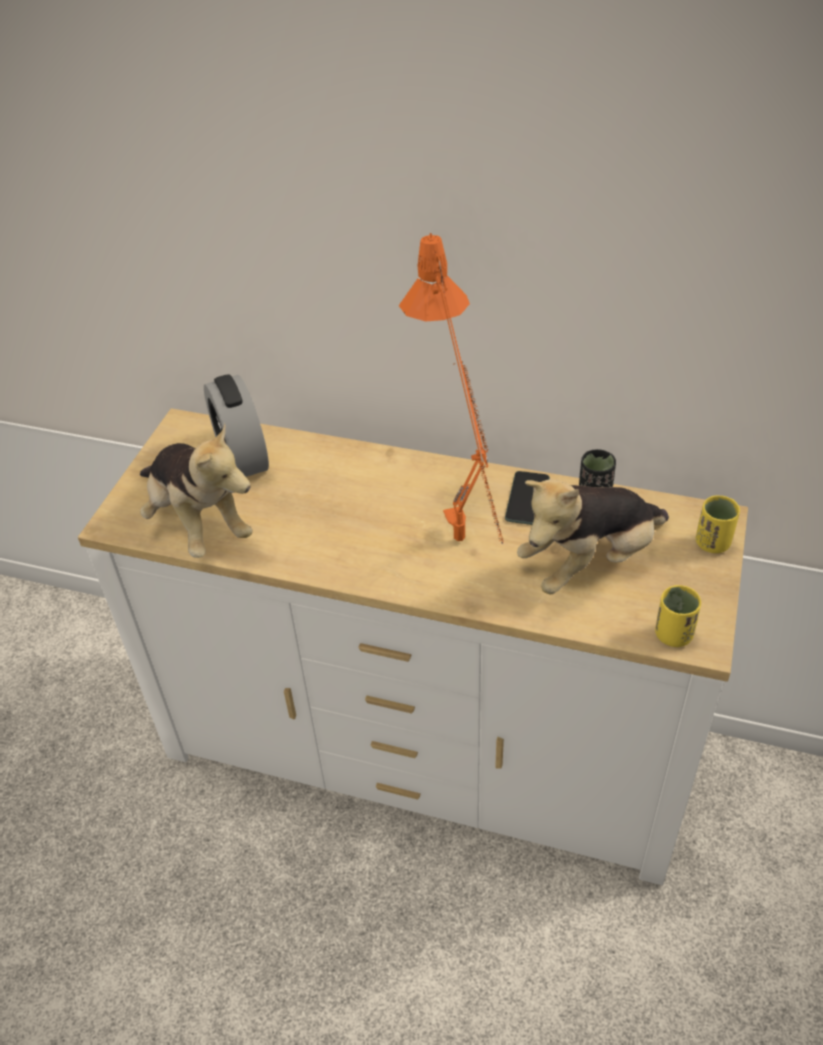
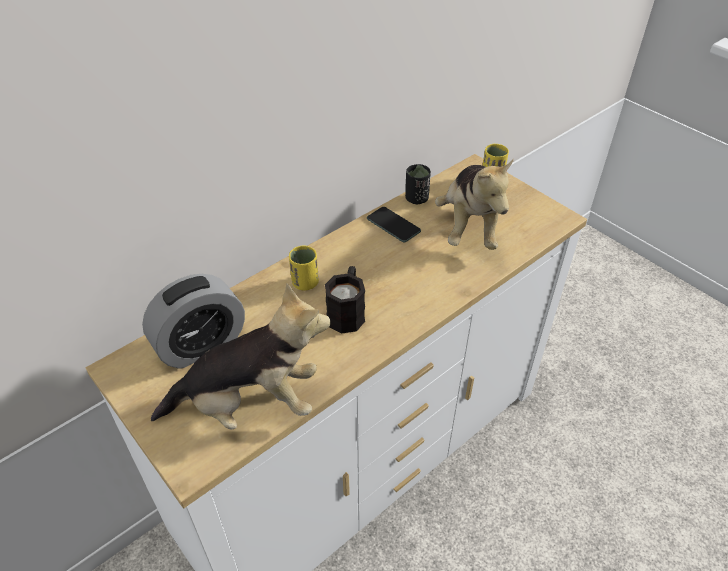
camera: 60 degrees left, 0 degrees up
alarm clock [204,375,269,477] -> alarm clock turned 45 degrees counterclockwise [142,274,245,368]
orange table lamp [399,233,504,545] -> none
yellow cup [655,585,701,647] -> yellow cup moved to [289,246,319,290]
none -> black mug [325,266,365,334]

